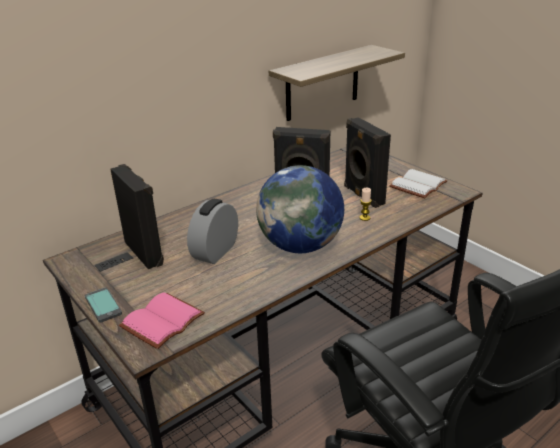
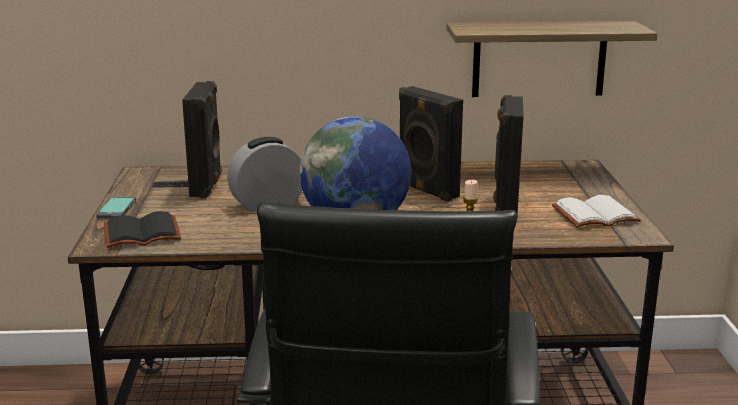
camera: 35 degrees right, 10 degrees down
pink book [119,292,205,349] -> black book [104,211,181,248]

